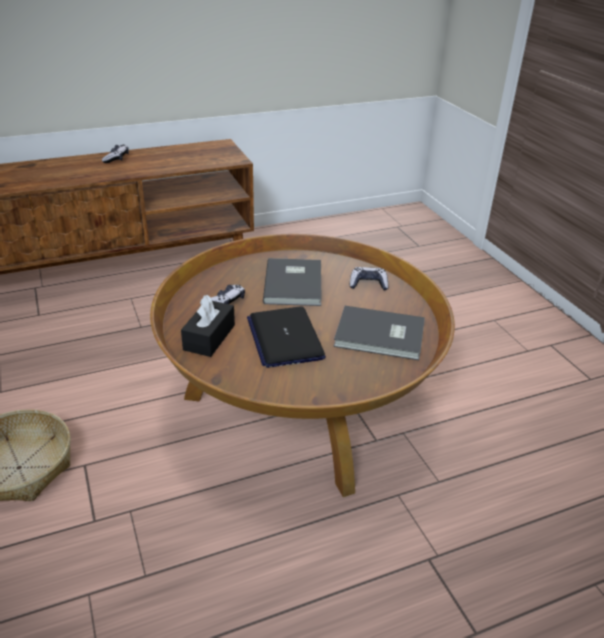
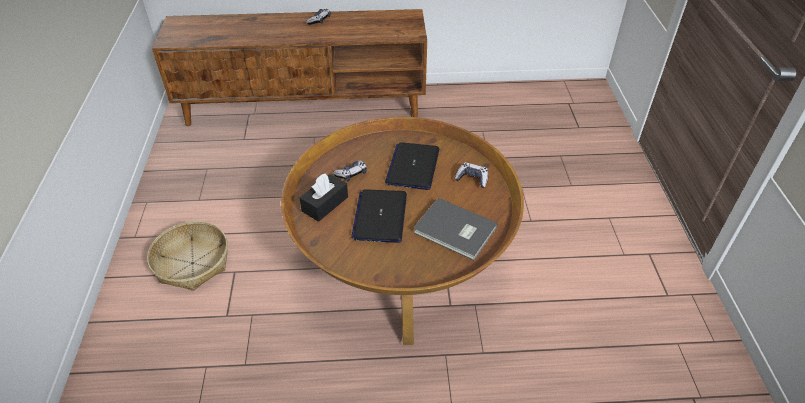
camera: 20 degrees right, 10 degrees up
grey book [263,258,322,306] -> laptop [385,142,439,190]

